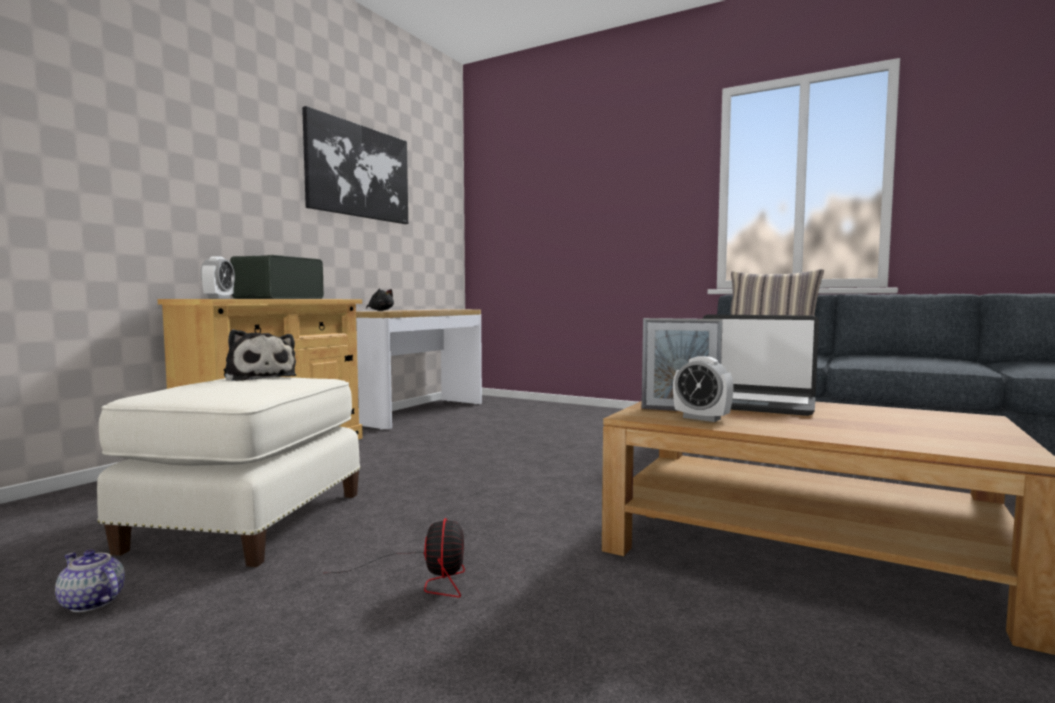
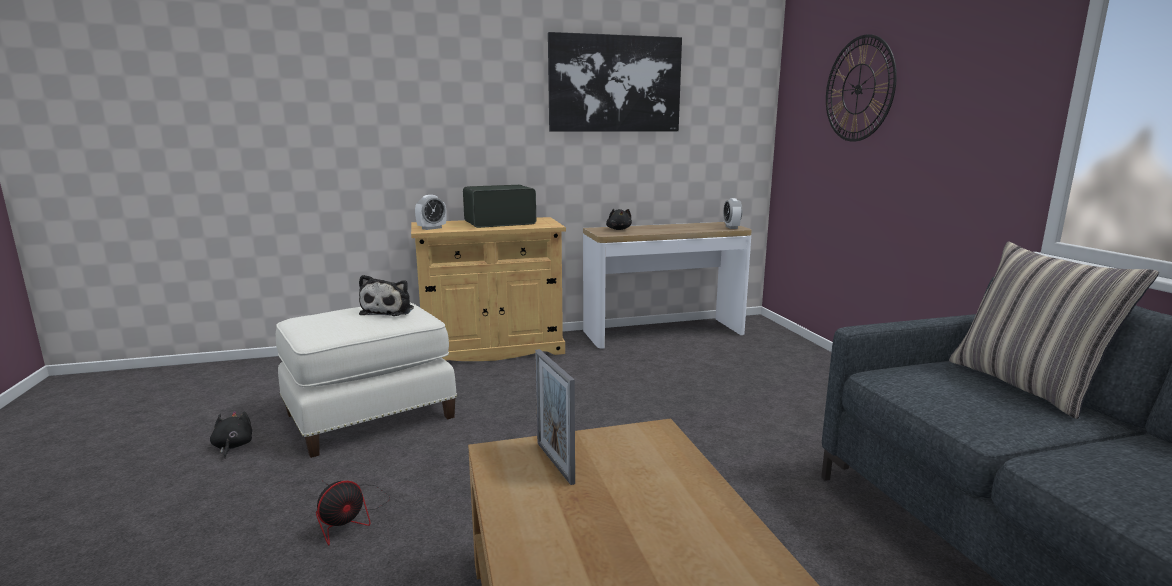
camera: 45 degrees right, 10 degrees up
teapot [55,550,125,612] -> black plush toy [210,411,252,459]
alarm clock [673,356,734,422] -> alarm clock moved to [723,198,742,229]
laptop [702,314,819,416] -> none
none -> wall clock [826,34,897,142]

